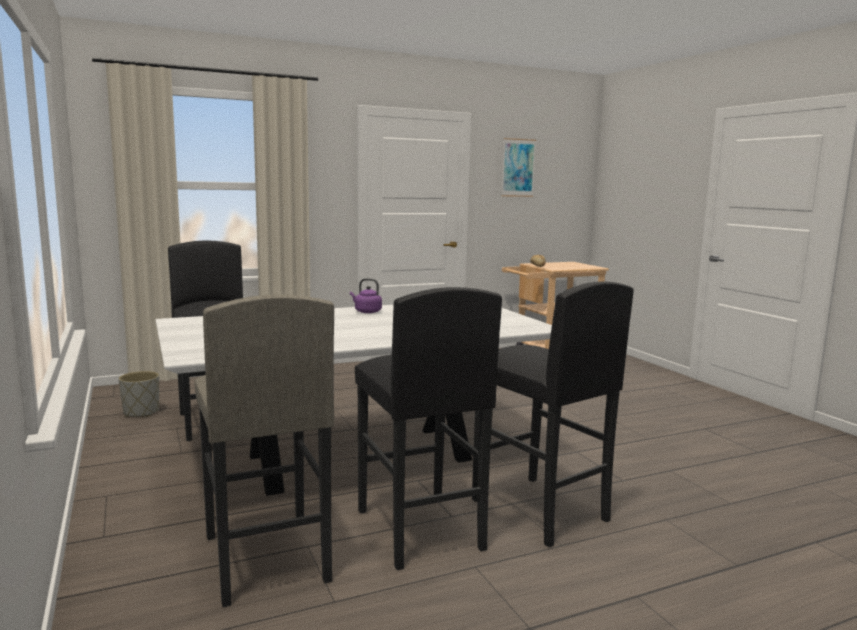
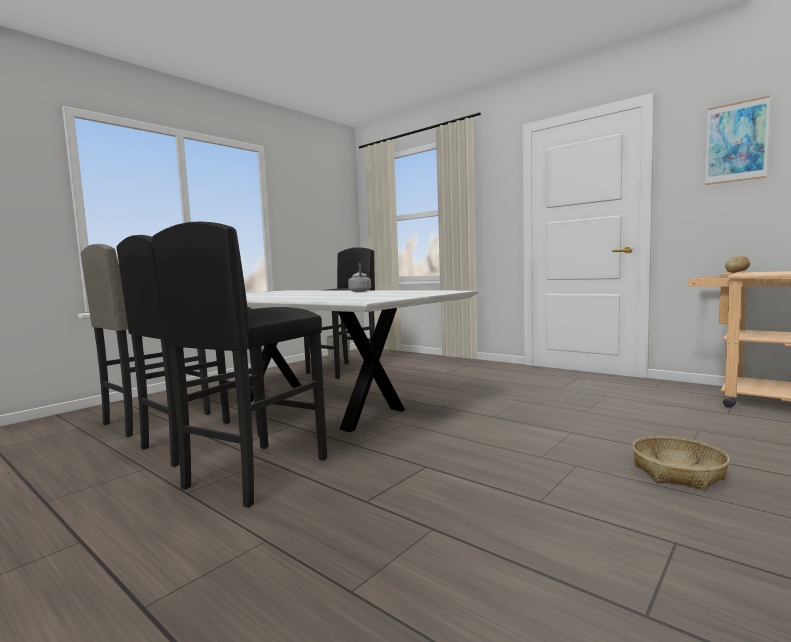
camera: 65 degrees right, 5 degrees down
purple kettle [350,278,382,313] -> grey kettle [348,263,371,292]
none -> basket [632,436,730,490]

